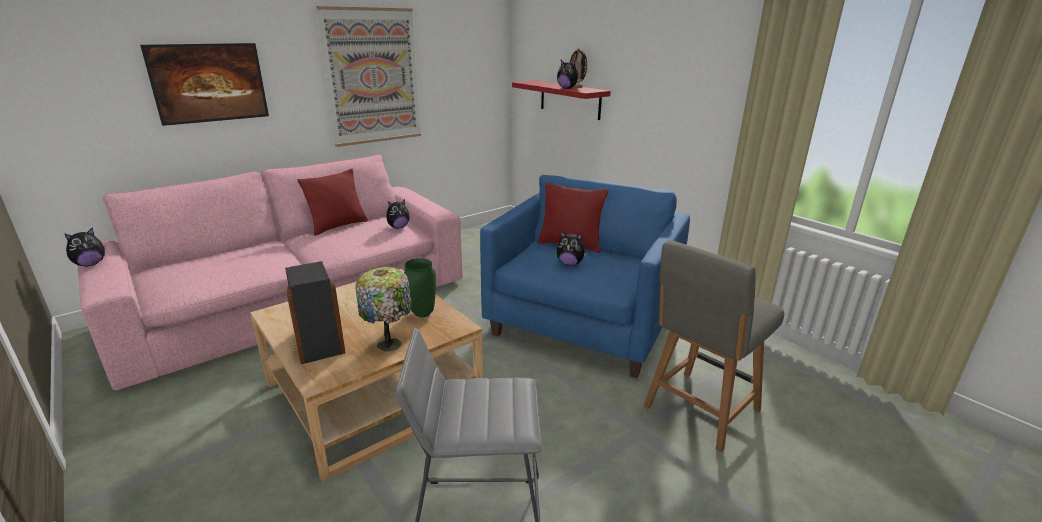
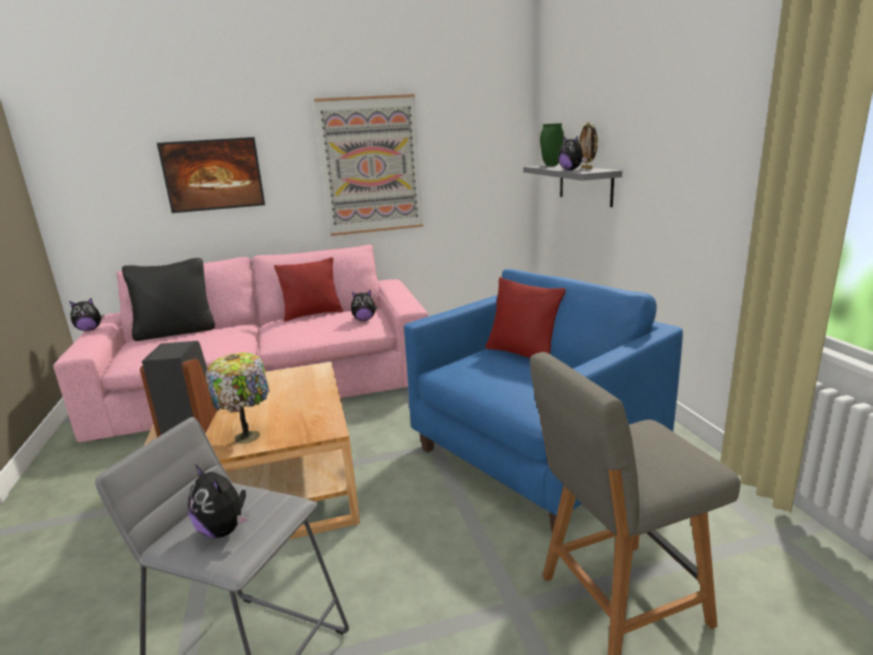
camera: 25 degrees right, 5 degrees down
green vase [404,258,436,317] -> green vase moved to [540,123,564,166]
red shelf [512,81,611,120] -> grey shelf [523,164,622,207]
plush toy [557,231,588,266] -> plush toy moved to [188,464,249,538]
none -> black pillow [122,258,215,341]

